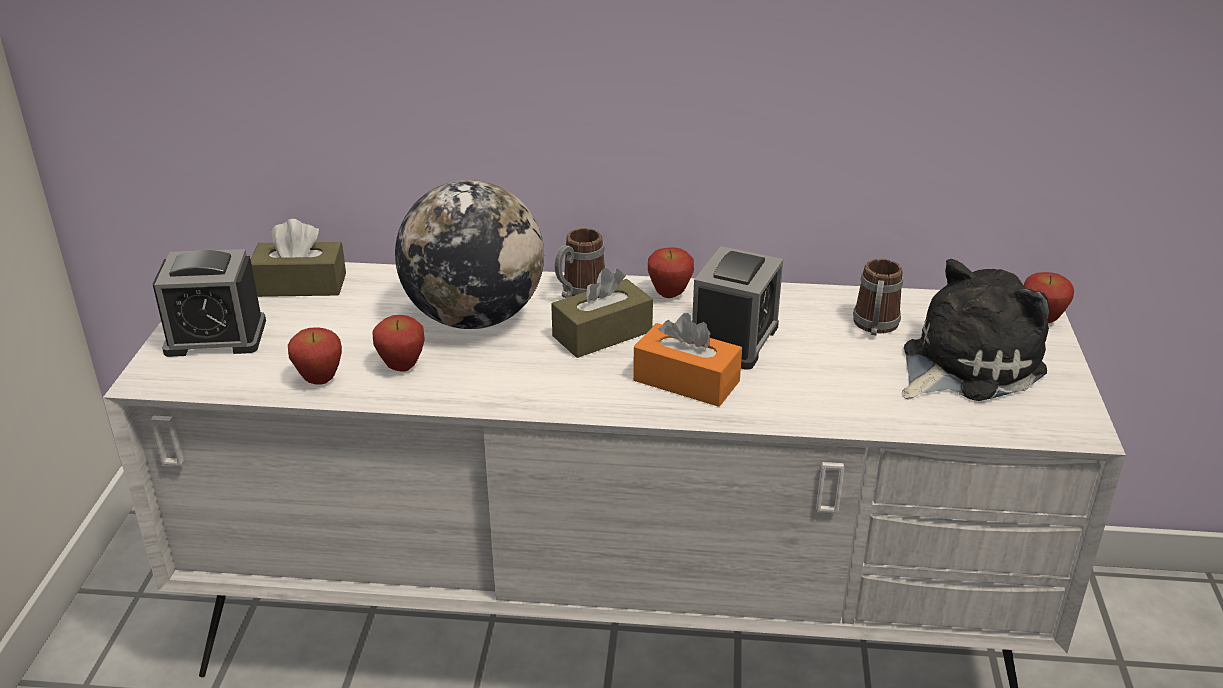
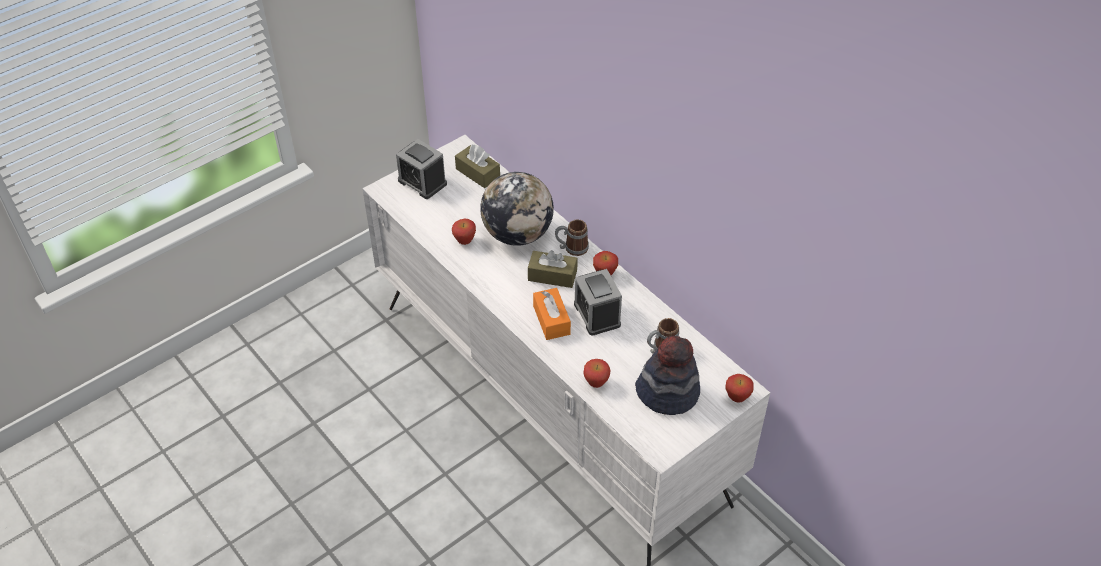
camera: 45 degrees right, 15 degrees up
apple [288,327,342,385] -> apple moved to [583,359,610,388]
alarm clock [692,246,783,370] -> alarm clock turned 90 degrees clockwise [574,269,622,336]
plush toy [902,259,1049,401] -> hat [635,336,700,415]

